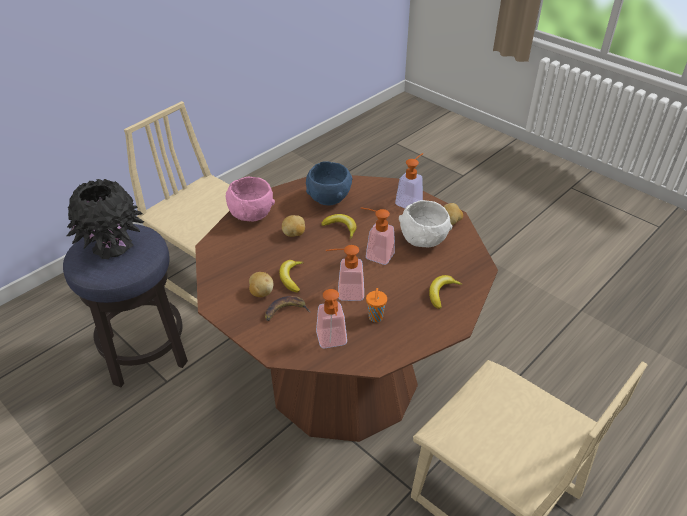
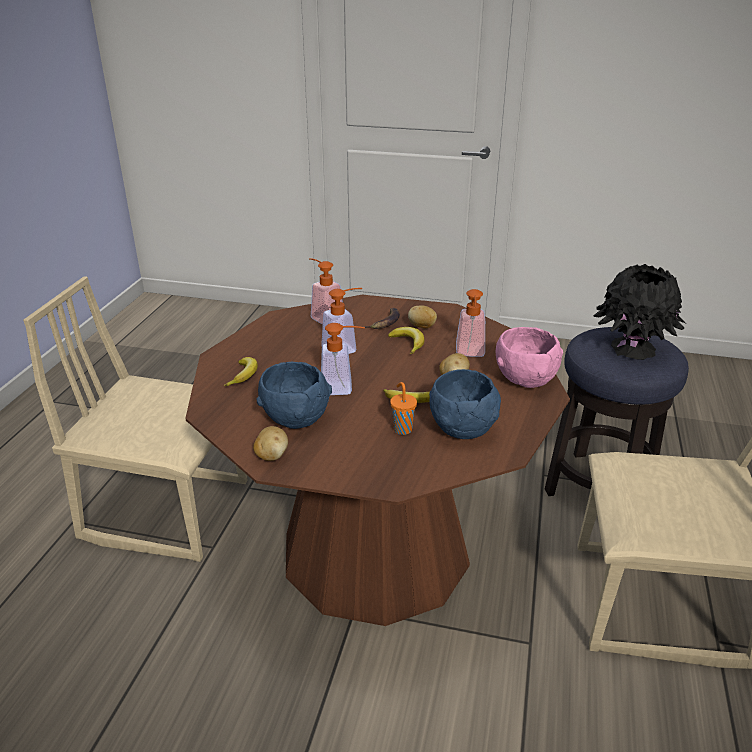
camera: 150 degrees right, 10 degrees down
orange cup [366,288,387,322] -> orange cup moved to [390,382,417,435]
soap dispenser [395,153,423,208] -> soap dispenser moved to [456,289,485,357]
white bowl [399,200,452,248] -> blue bowl [257,362,332,429]

